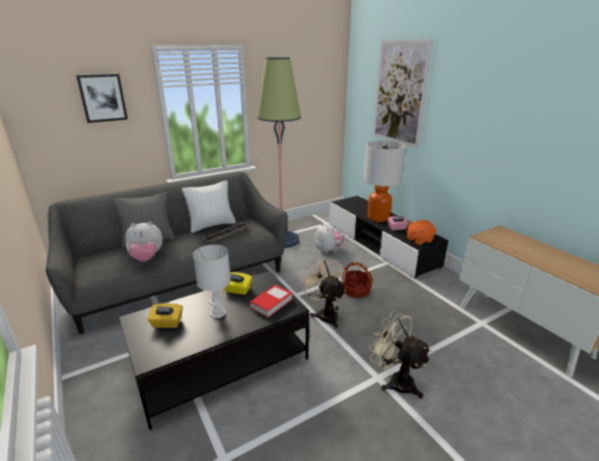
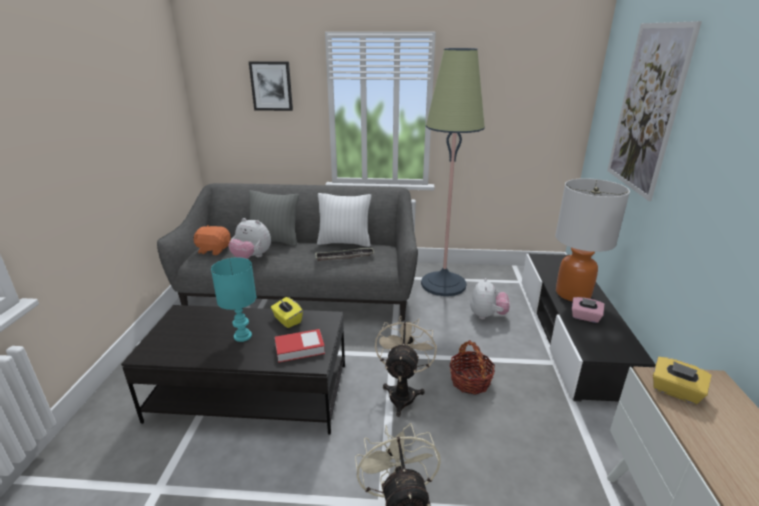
camera: 35 degrees right, 0 degrees up
yellow tissue box [147,303,183,328] -> yellow tissue box moved to [653,357,711,404]
white table lamp [193,245,231,318] -> turquoise table lamp [211,257,256,342]
orange plush toy [406,220,436,245] -> orange plush toy moved to [193,225,231,255]

